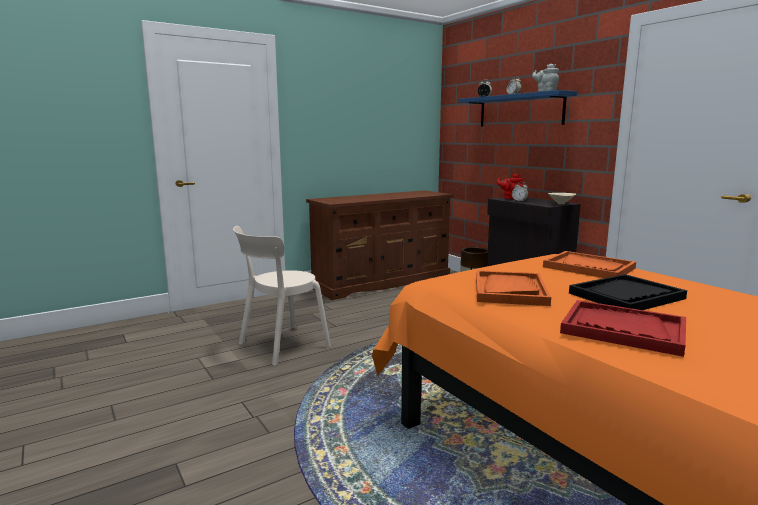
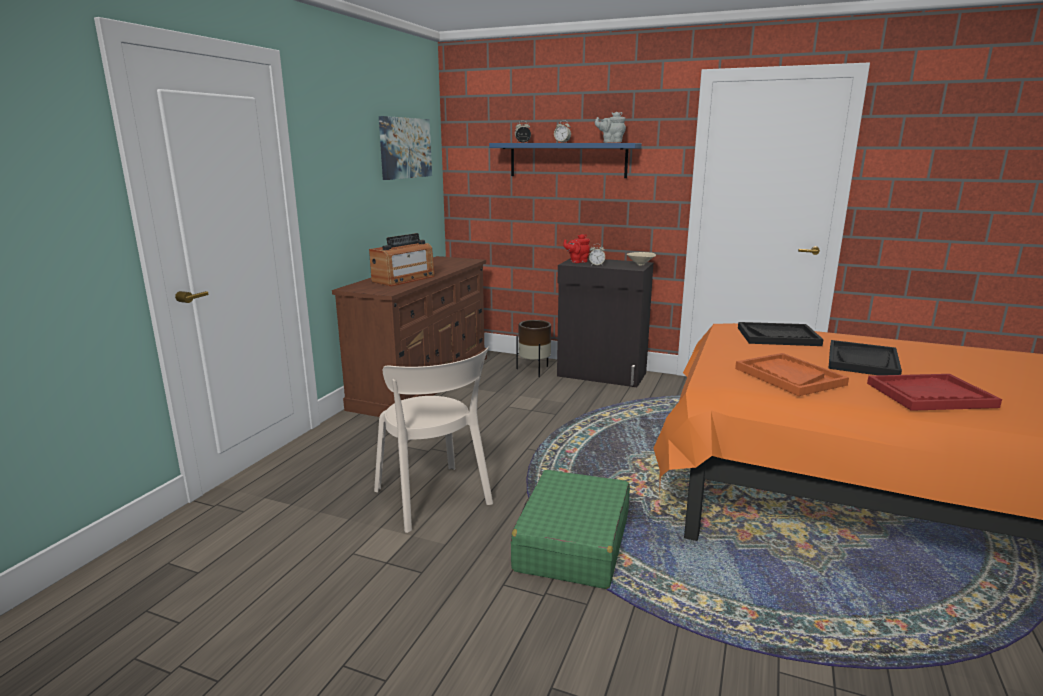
camera: 35 degrees left, 5 degrees up
beige chair [233,226,331,366] -> beige chair turned 45 degrees counterclockwise [374,347,493,533]
orange tray [543,251,636,278] -> black tray [738,322,824,346]
none -> radio [369,233,435,286]
none -> picture [379,116,432,180]
none -> green suitcase [511,470,630,589]

